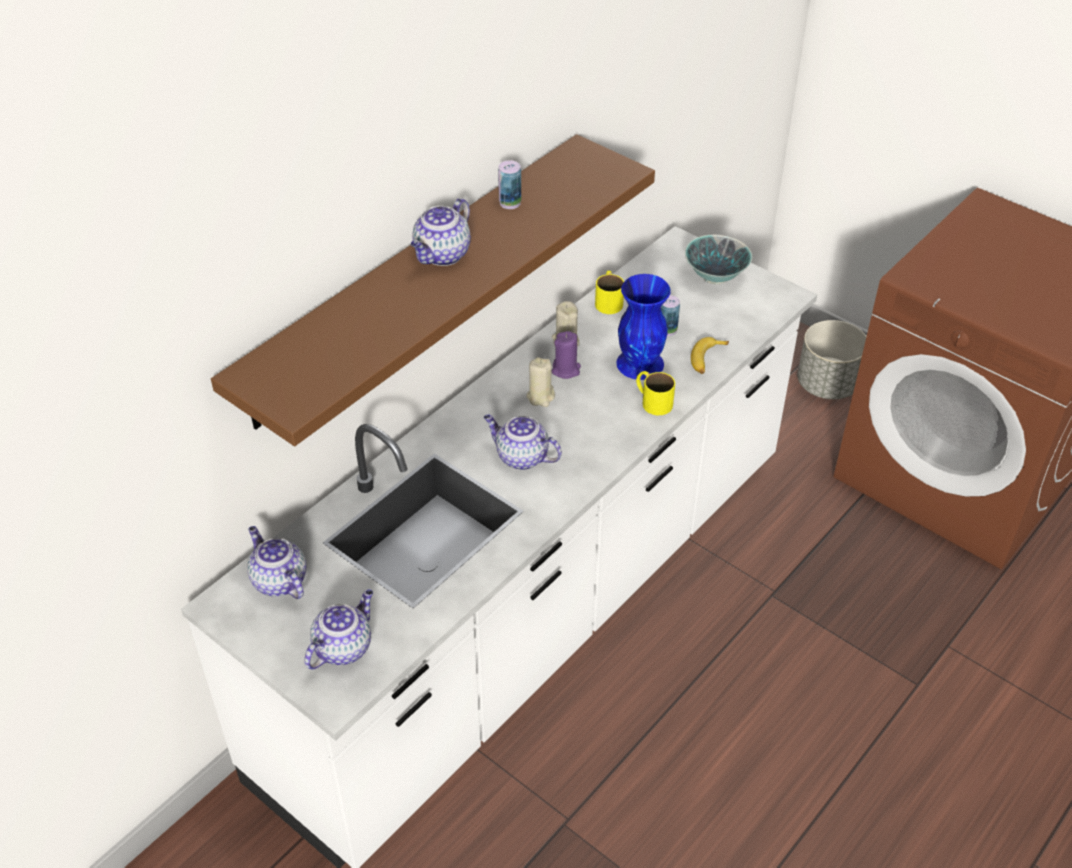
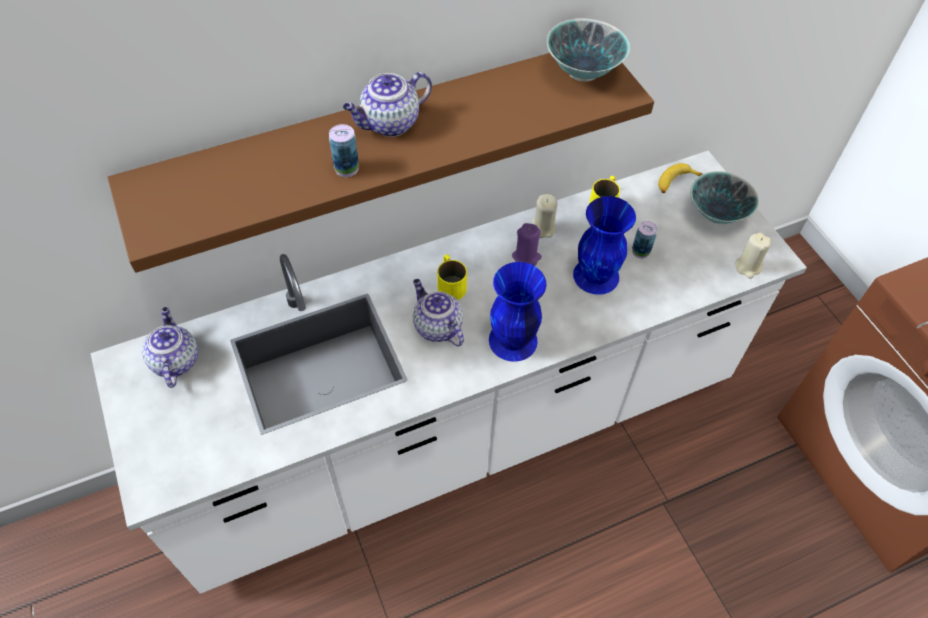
camera: 25 degrees right, 10 degrees up
teapot [304,589,373,669] -> none
can [498,160,521,209] -> can moved to [329,124,359,177]
beige candle [527,357,555,407] -> beige candle moved to [735,233,771,279]
yellow mug [636,371,675,415] -> yellow mug moved to [437,254,467,300]
banana [691,337,729,374] -> banana moved to [658,163,703,193]
grey planter [797,320,867,399] -> none
none -> blue vase [489,262,546,362]
none -> bowl [547,18,630,82]

